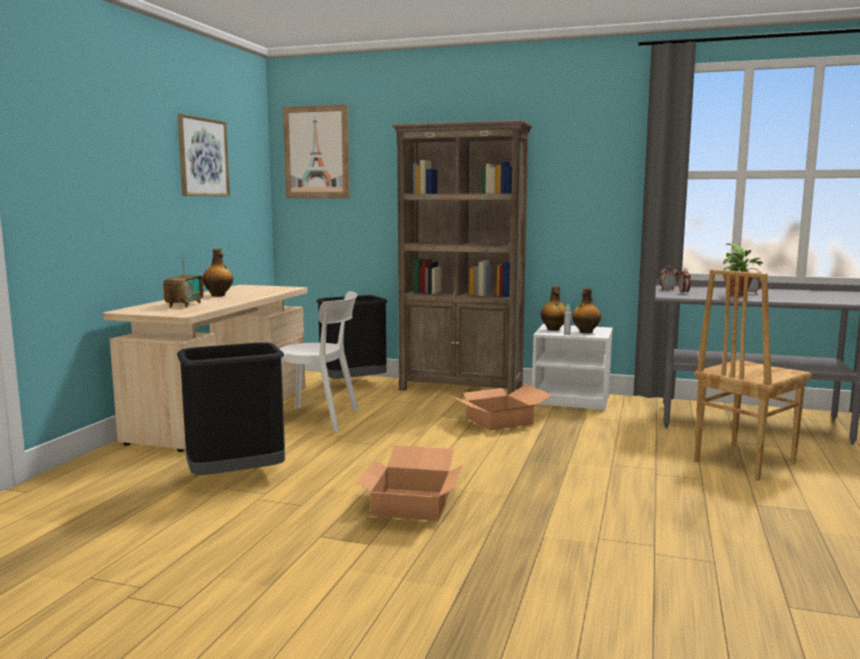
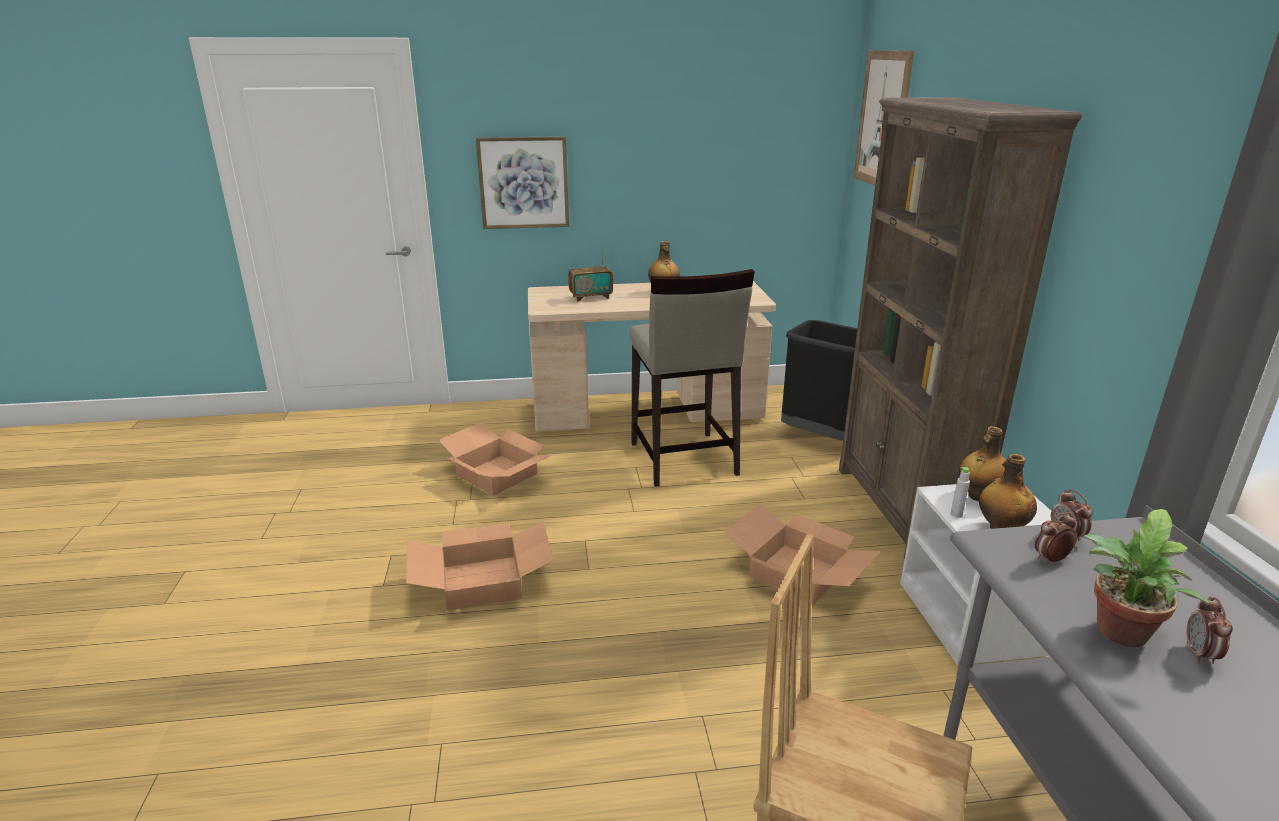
camera: 65 degrees right, 15 degrees up
picture [177,114,230,196] -> picture moved to [476,136,569,229]
black trash can [177,342,285,475] -> cardboard box [438,422,554,496]
white chair [280,291,359,432] -> beige stool [630,269,755,487]

